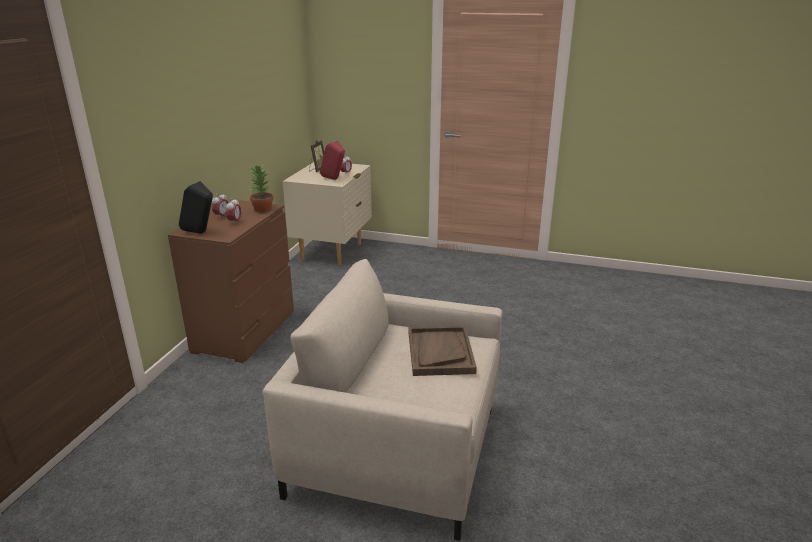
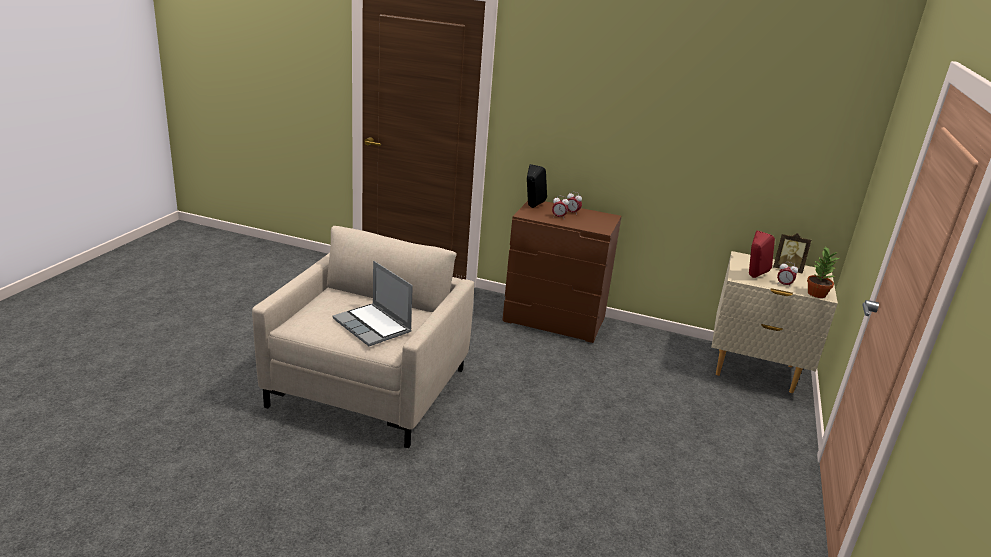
camera: 90 degrees right, 0 degrees up
potted plant [249,163,274,212] -> potted plant moved to [807,247,839,298]
brown tray [409,326,477,376] -> laptop [332,261,413,346]

